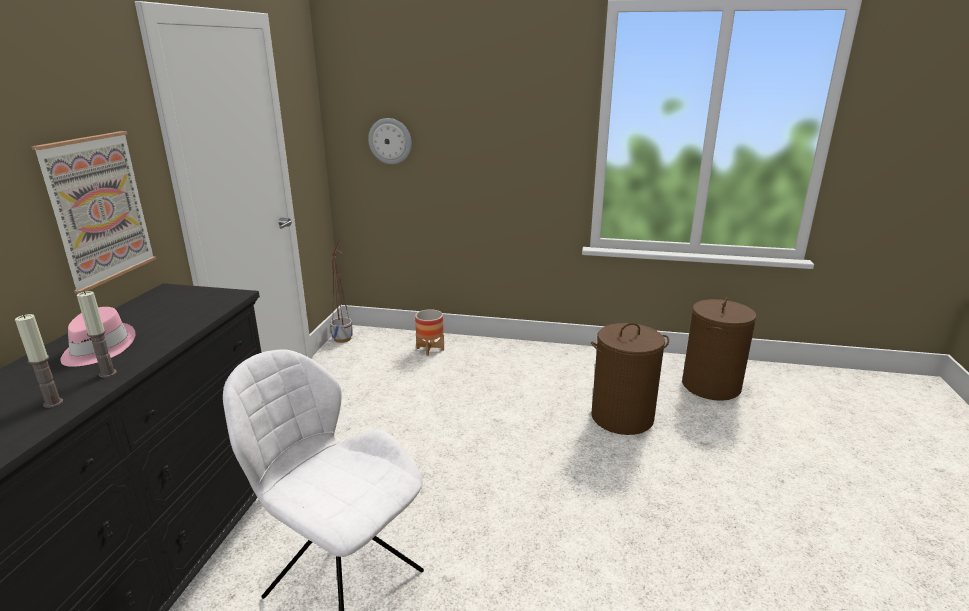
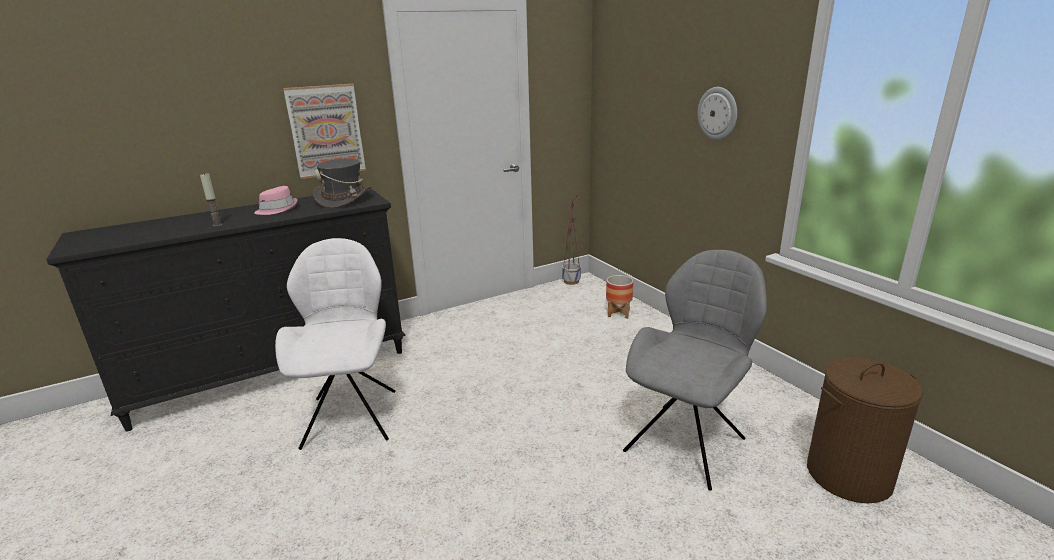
camera: 50 degrees right, 0 degrees up
candle [77,291,117,378] -> none
wall clock [368,118,412,164] -> wall clock moved to [697,87,737,140]
brown laundry basket [591,323,669,435] -> grey chair [623,250,767,491]
none -> grey hat [313,159,371,208]

